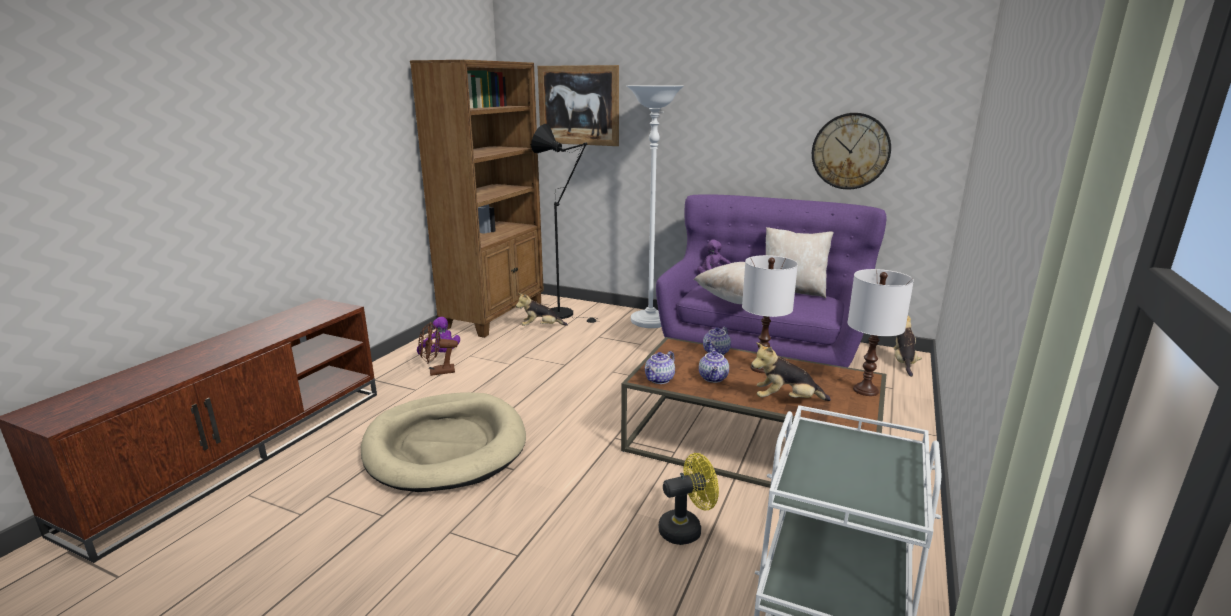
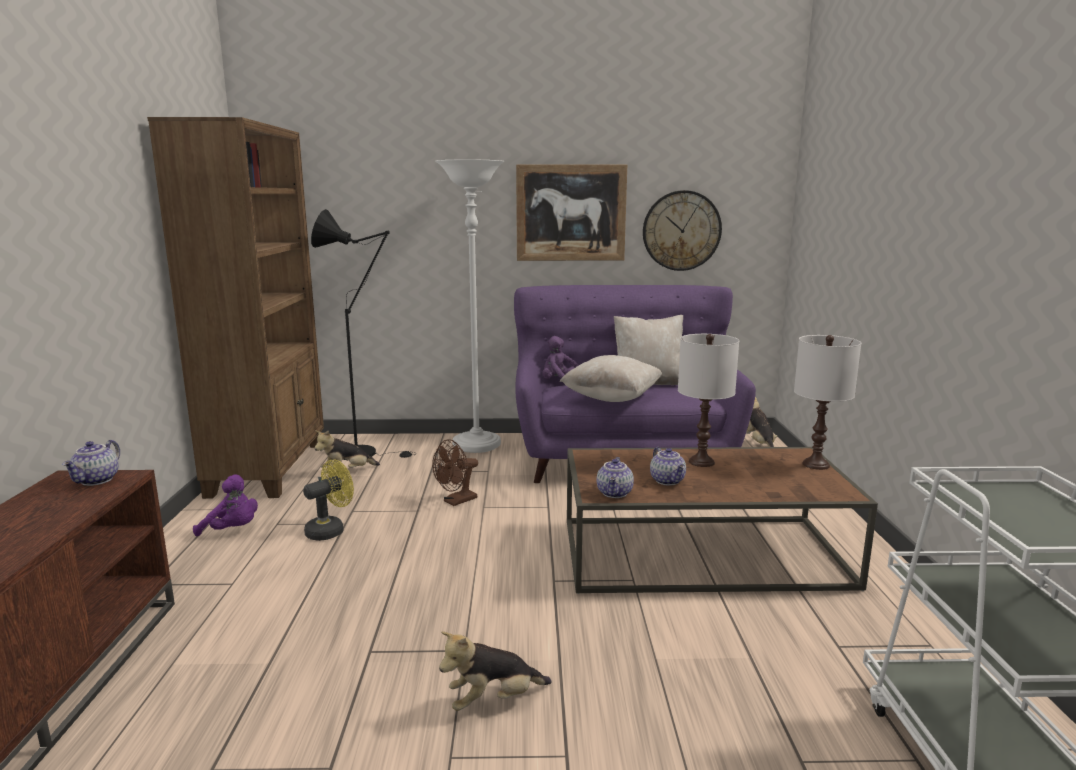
camera: 25 degrees left, 5 degrees down
beige dog bed [361,392,526,492] -> none
brown fan [418,322,458,376] -> brown fan moved to [432,439,478,506]
picture [537,65,619,146] -> picture moved to [516,165,627,261]
yellow fan [659,453,719,545] -> yellow fan moved to [303,460,354,541]
teapot [703,327,731,355] -> teapot moved to [62,440,120,486]
plush toy [751,342,831,401] -> plush toy moved to [439,632,552,711]

